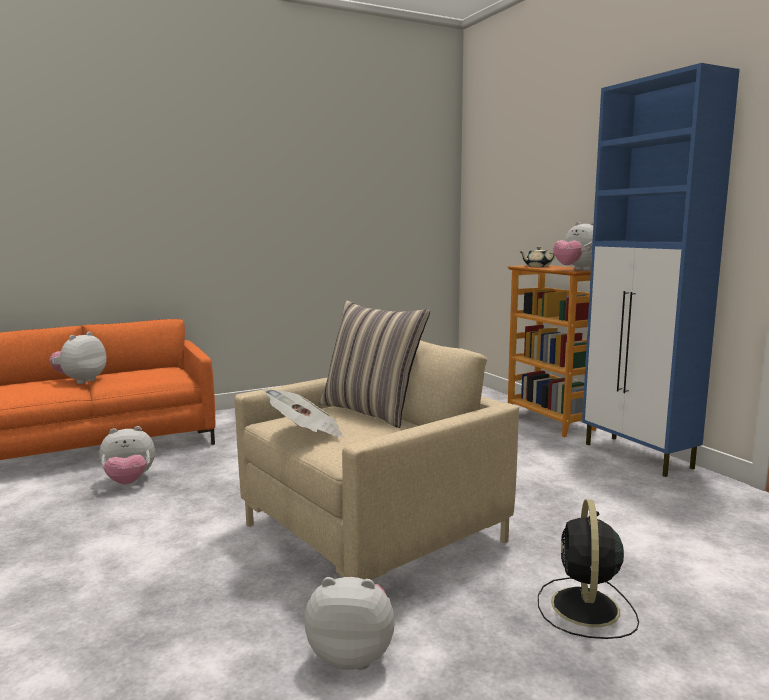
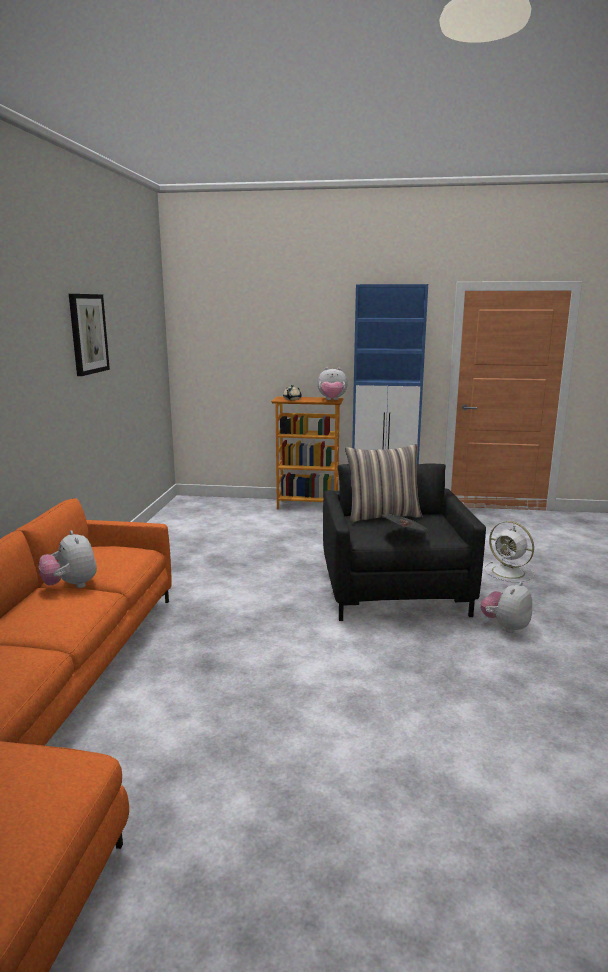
camera: 55 degrees left, 5 degrees up
plush toy [99,426,155,484] -> none
beige armchair [234,340,519,580] -> black armchair [323,463,486,621]
black fan [538,499,639,639] -> white fan [484,521,535,583]
none -> picture [69,294,110,376]

